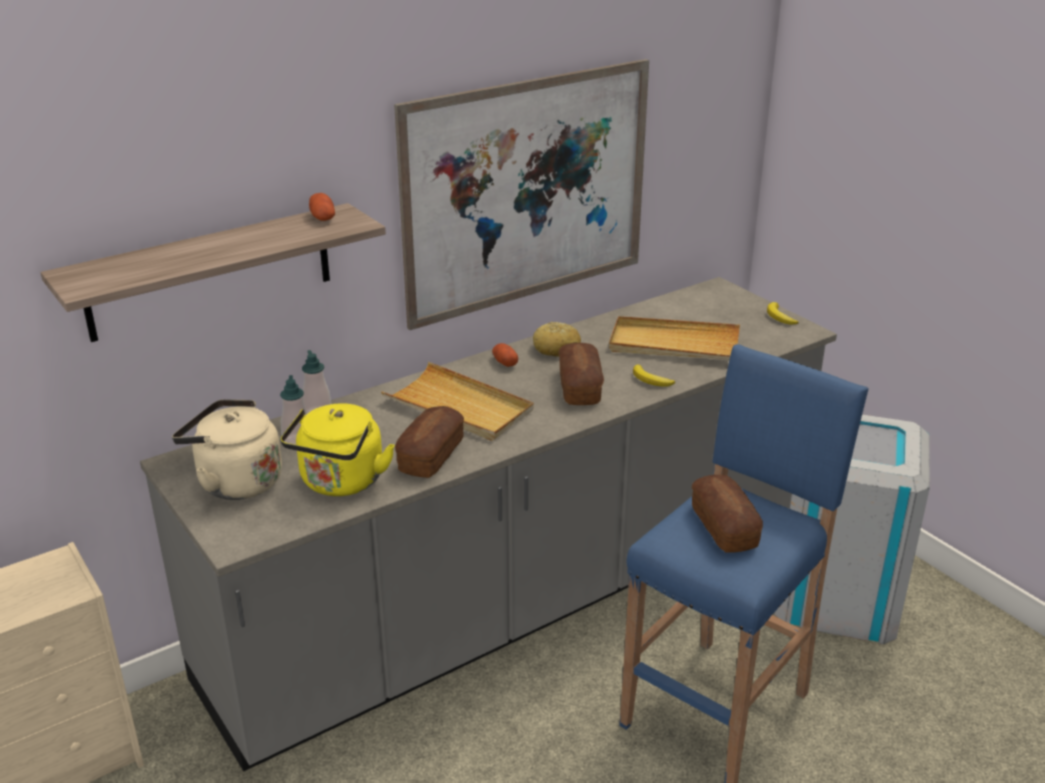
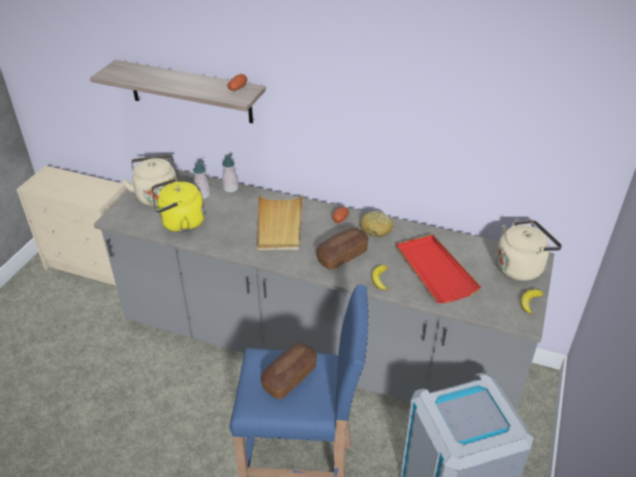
camera: 55 degrees right, 10 degrees up
picture [394,59,649,330] -> none
bread [395,406,464,478] -> none
beige tray [609,316,740,360] -> red tray [396,234,481,303]
none -> beige kettle [496,220,562,281]

